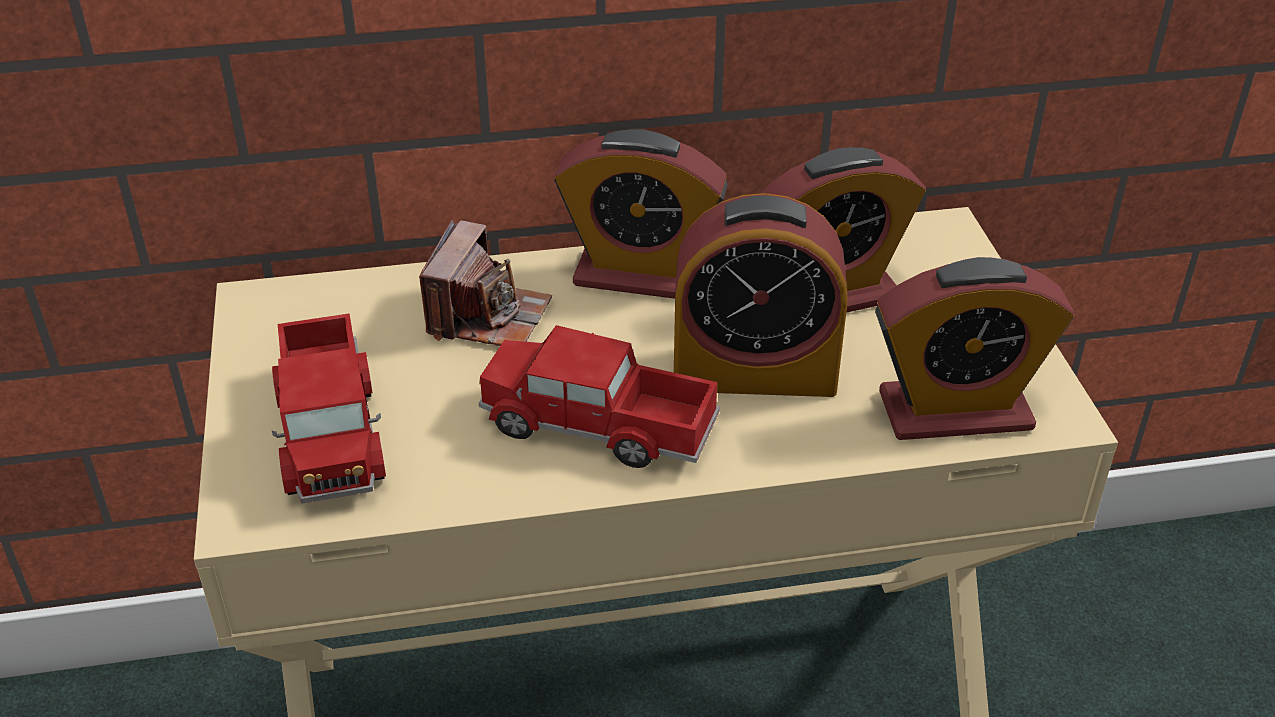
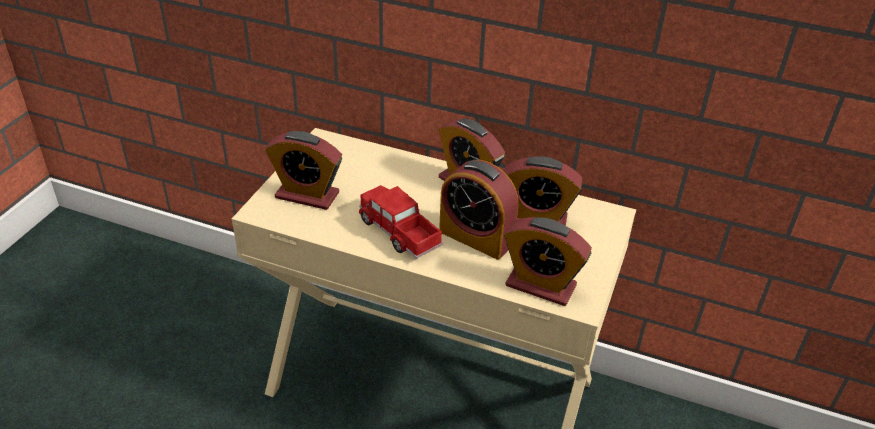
camera: 30 degrees right, 0 degrees up
toy truck [272,314,386,503] -> alarm clock [265,131,342,210]
camera [419,220,552,346] -> none

